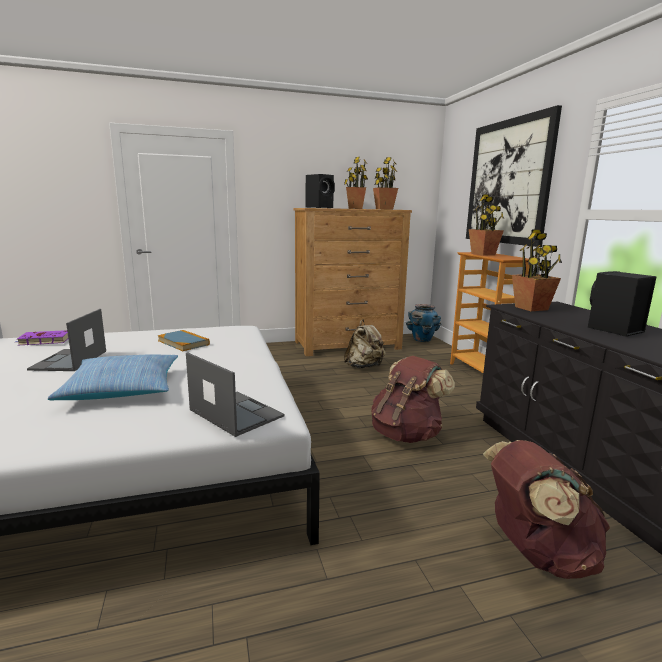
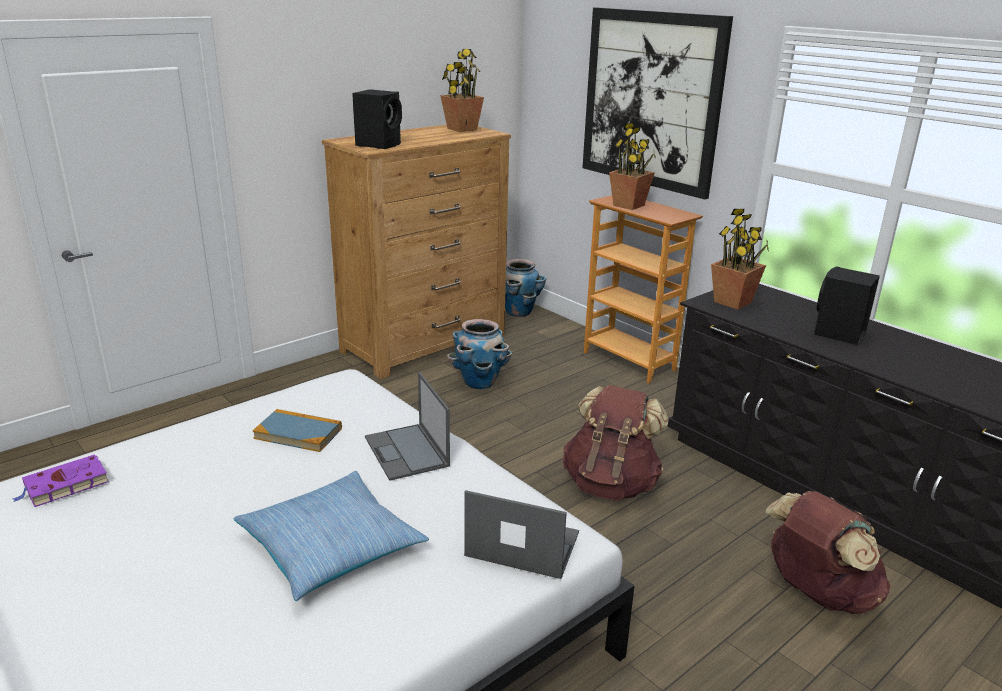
camera: 25 degrees left, 10 degrees up
laptop [27,309,106,371] -> laptop moved to [365,372,450,481]
potted plant [344,157,368,209] -> none
beige backpack [344,319,386,368] -> planter [447,319,512,389]

